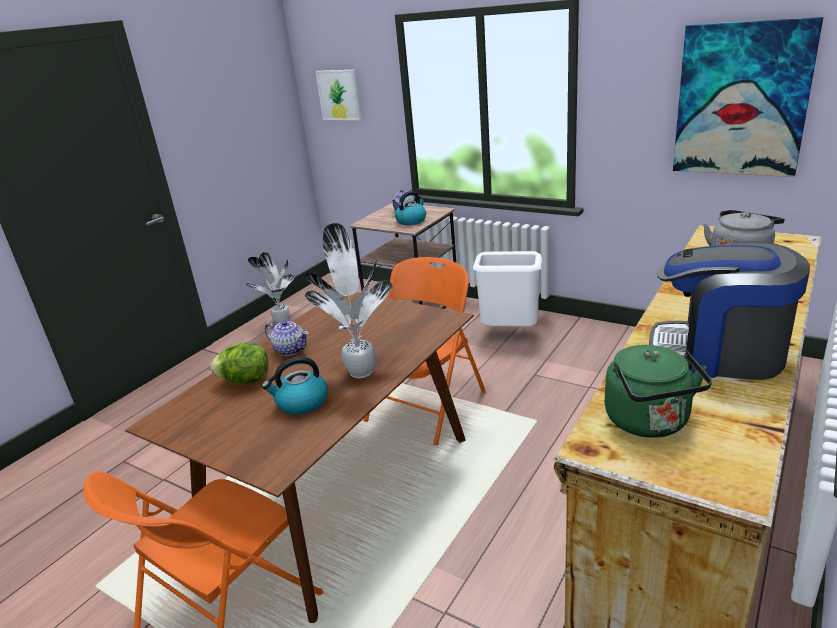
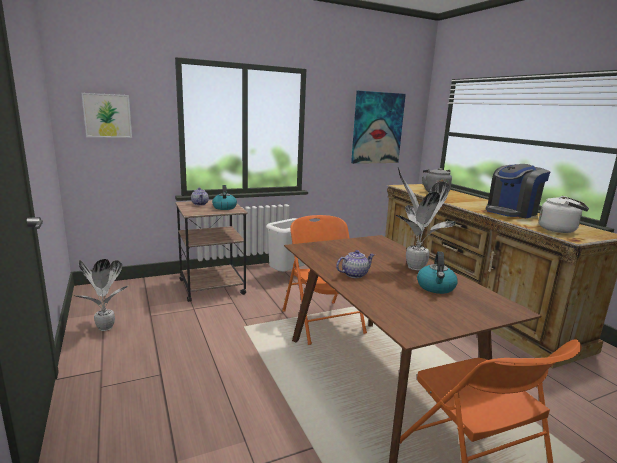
camera: 60 degrees left, 10 degrees down
lettuce [211,342,268,384] -> none
green kettle [605,345,712,438] -> white kettle [539,196,589,233]

